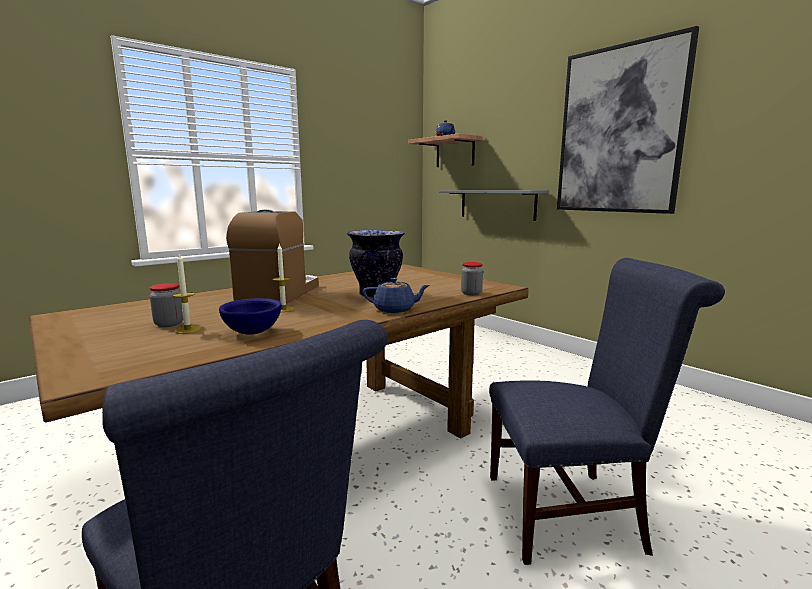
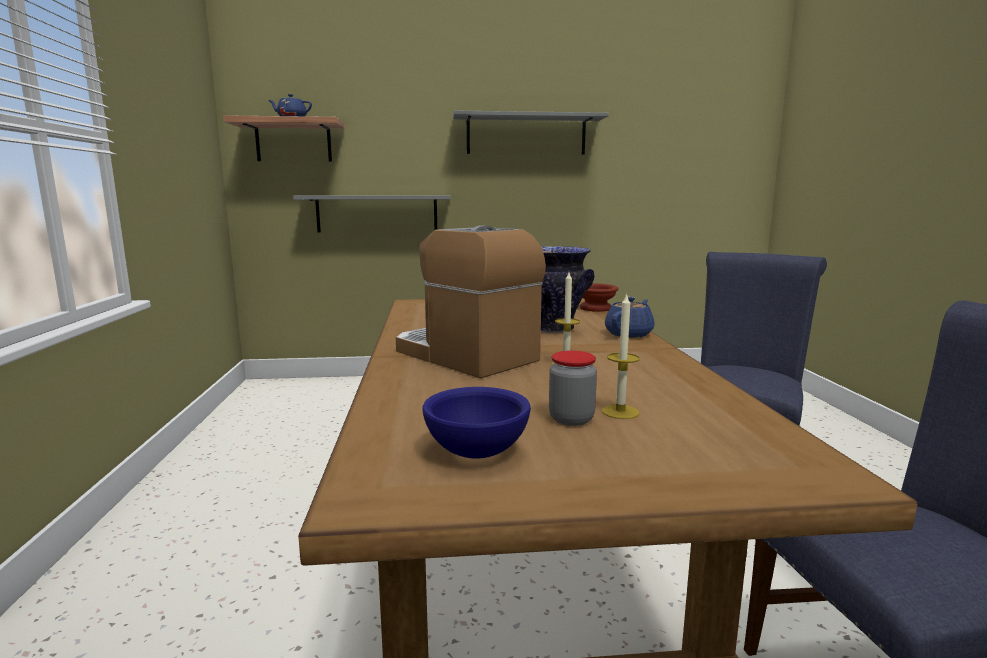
camera: 55 degrees left, 0 degrees up
blue bowl [219,298,281,335] -> blue bowl moved to [422,387,531,459]
jar [461,262,483,295] -> brown bowl [580,283,619,312]
picture [557,26,699,214] -> grey shelf [453,111,609,155]

